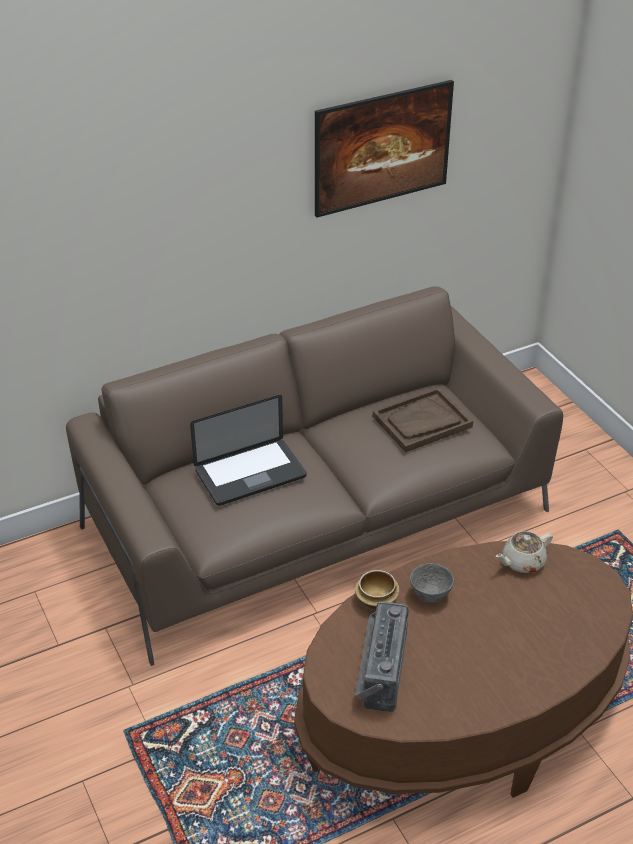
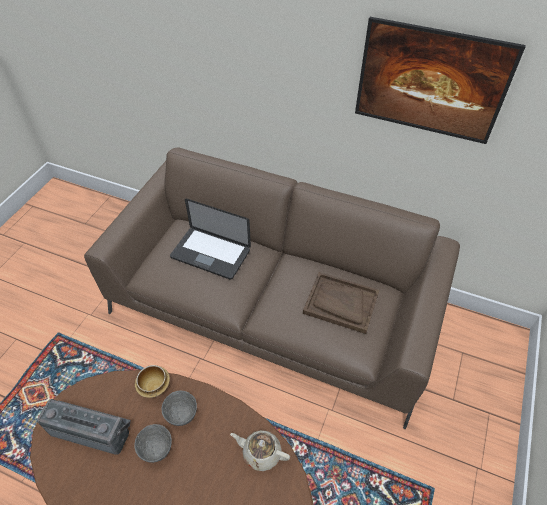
camera: 50 degrees right, 10 degrees up
radio [355,601,409,712] -> radio turned 45 degrees clockwise [37,399,131,455]
none -> grey bowl [134,424,172,463]

